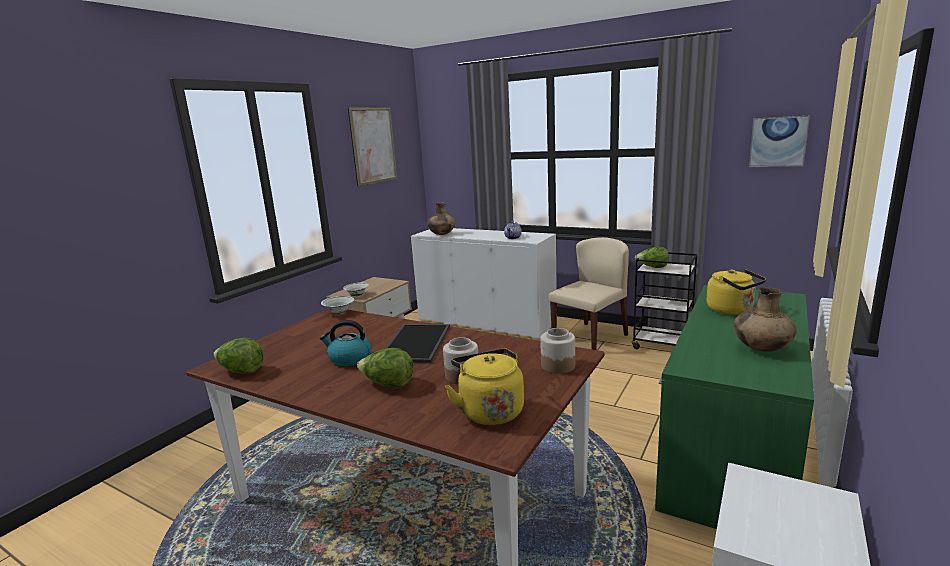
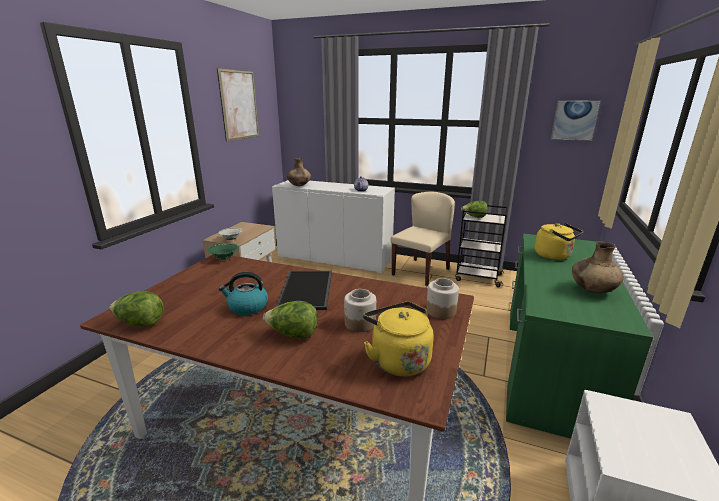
camera: 10 degrees left, 5 degrees up
white bowl [321,296,354,314] -> green bowl [208,243,239,260]

